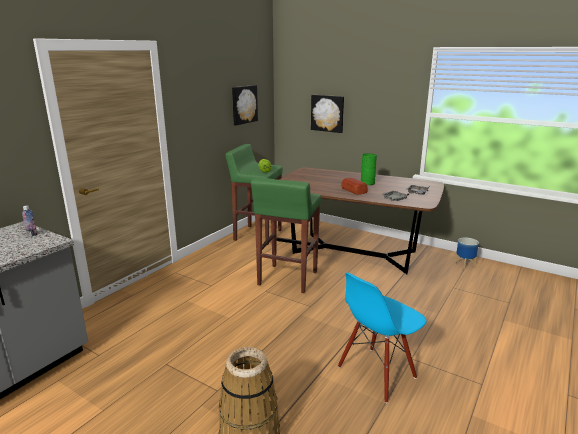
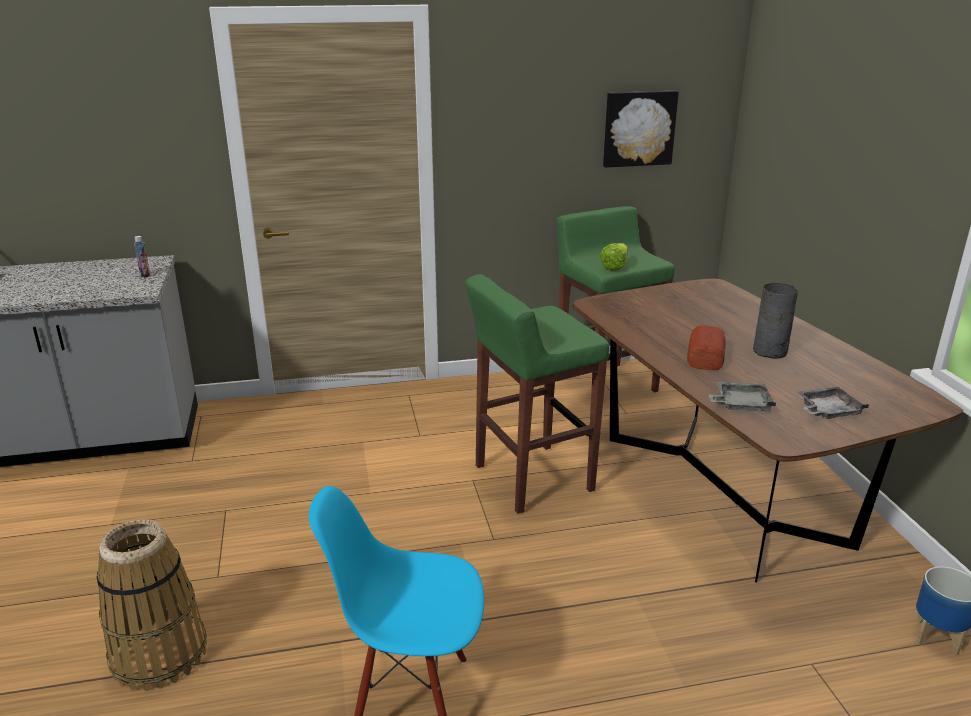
camera: 45 degrees right, 5 degrees up
picture [311,95,344,133] -> none
green vase [361,153,377,185] -> grey vase [753,283,798,359]

